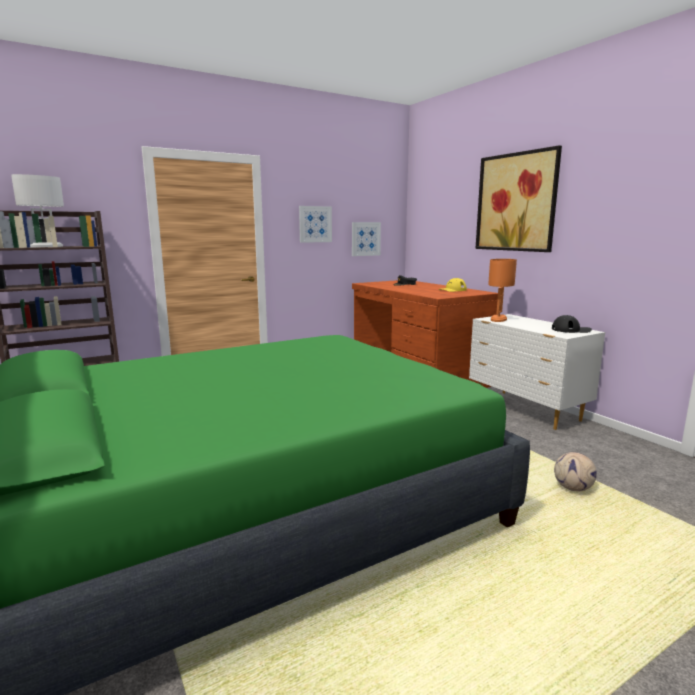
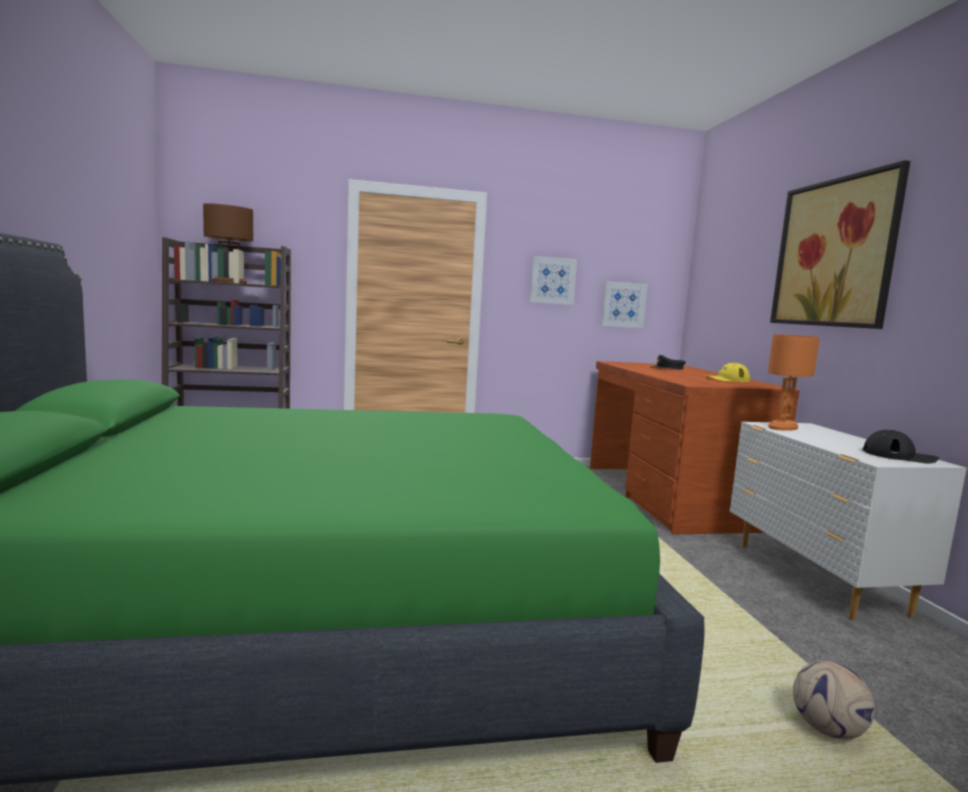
camera: 20 degrees right, 5 degrees down
white table lamp [11,174,64,247] -> brown table lamp [203,203,253,284]

